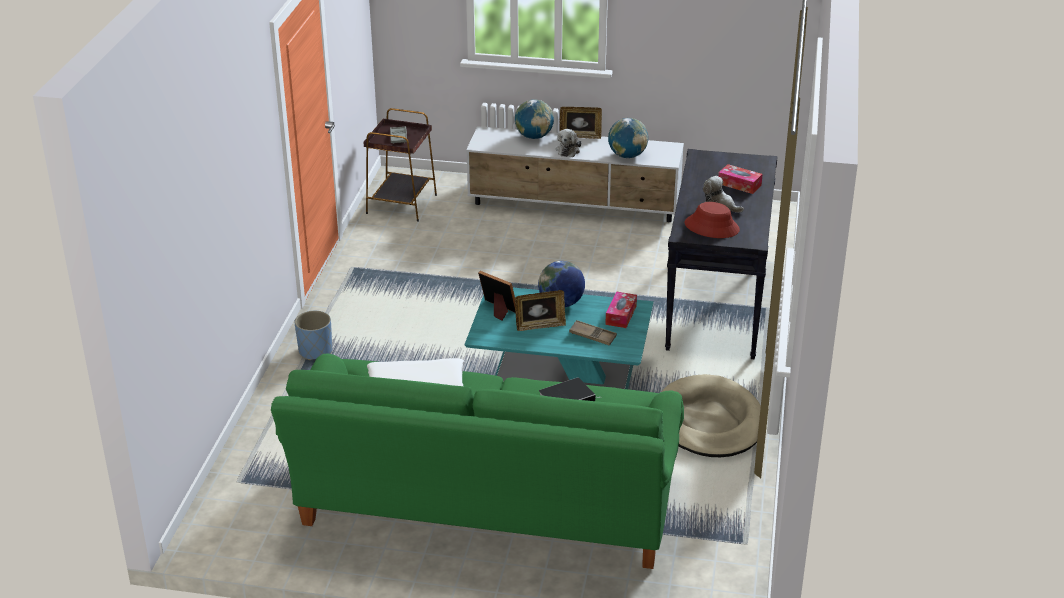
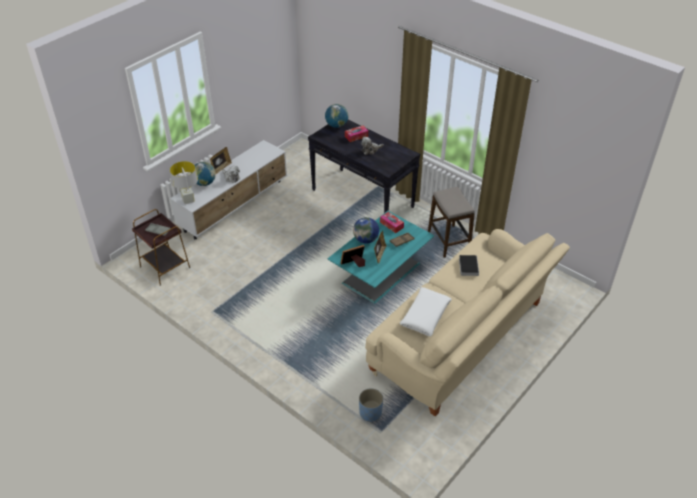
camera: 60 degrees left, 10 degrees up
green sofa [271,353,684,569] -> beige sofa [365,229,570,417]
blue planter [294,311,332,360] -> blue planter moved to [359,388,383,422]
globe [608,118,648,158] -> globe moved to [325,104,348,128]
beige dog bed [662,374,761,457] -> stool [428,187,475,258]
red hat [684,202,740,238] -> none
none -> grey table lamp [170,161,198,204]

